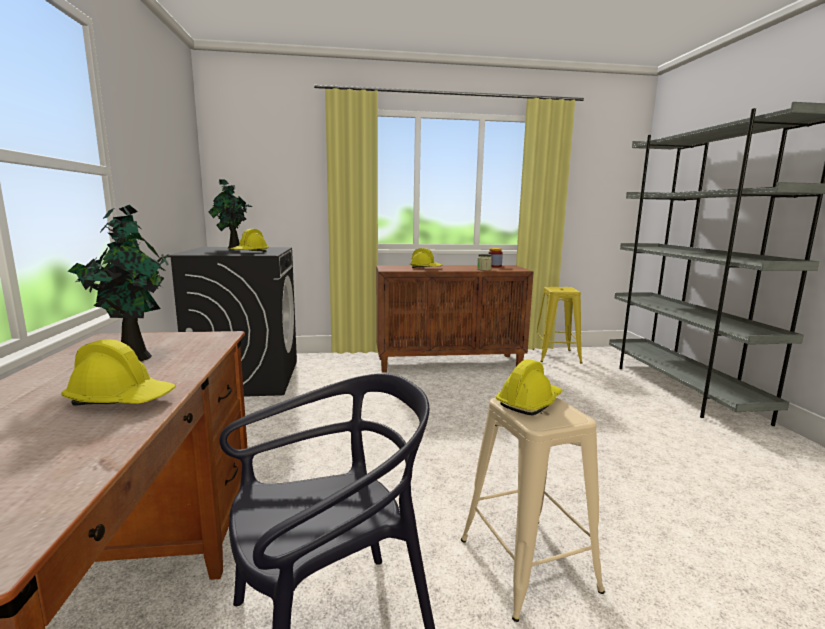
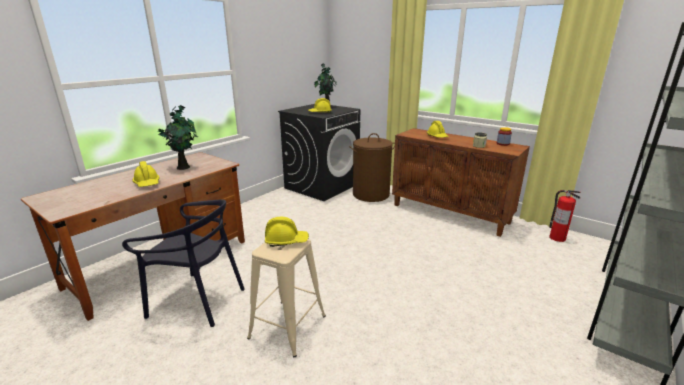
camera: 45 degrees right, 10 degrees up
yellow stool [532,286,583,364] -> fire extinguisher [549,190,580,242]
none -> brown laundry basket [349,133,395,202]

